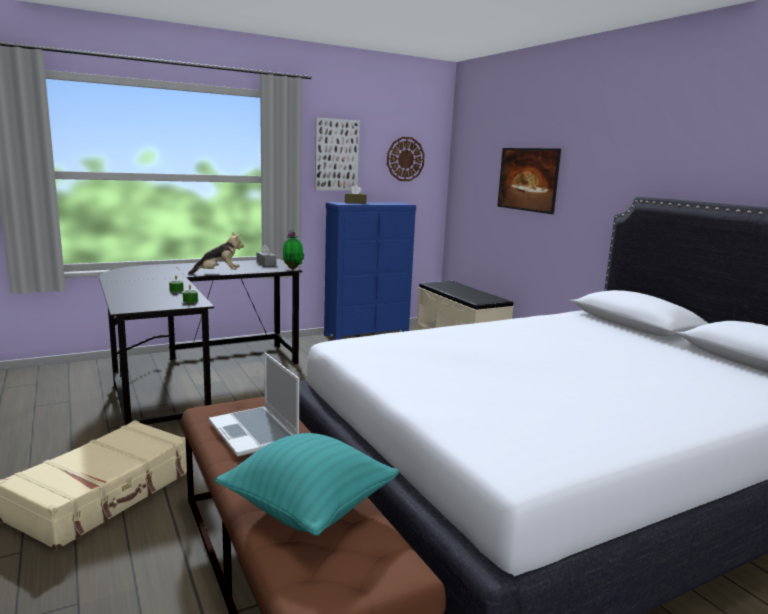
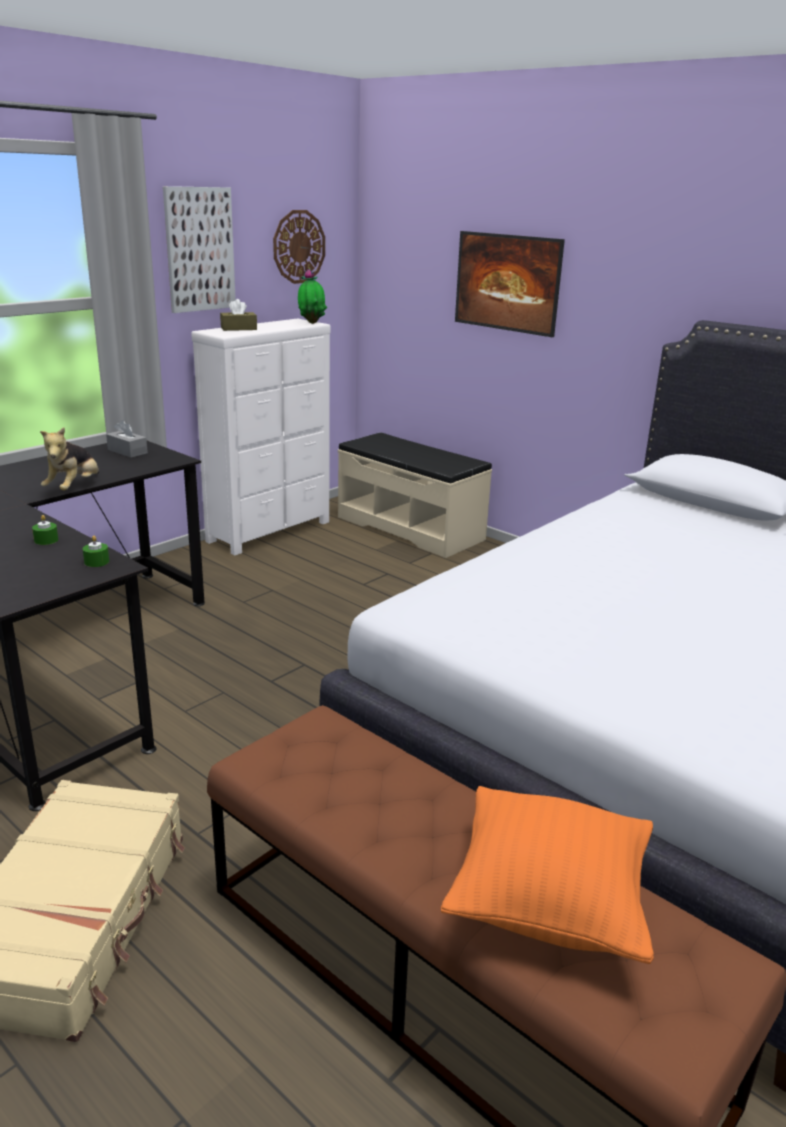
camera: 20 degrees left, 10 degrees up
plush toy [188,232,244,275] -> plush toy turned 135 degrees clockwise [40,427,99,490]
laptop [209,352,299,457] -> none
turquoise pillow [215,433,399,536] -> orange pillow [441,786,654,964]
potted plant [283,230,304,269] -> potted plant moved to [298,268,327,324]
blue dresser [324,202,416,340] -> white dresser [191,318,331,555]

